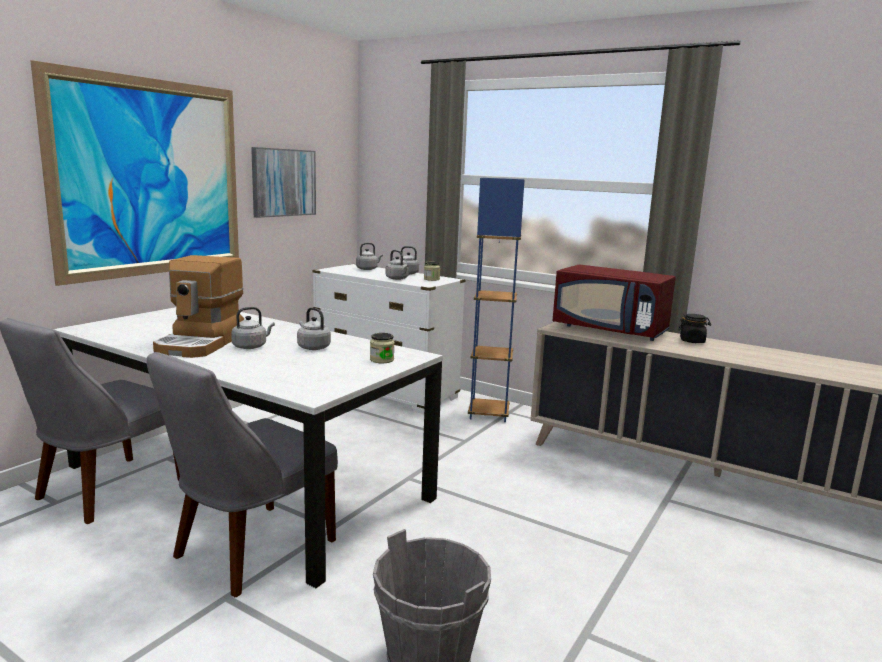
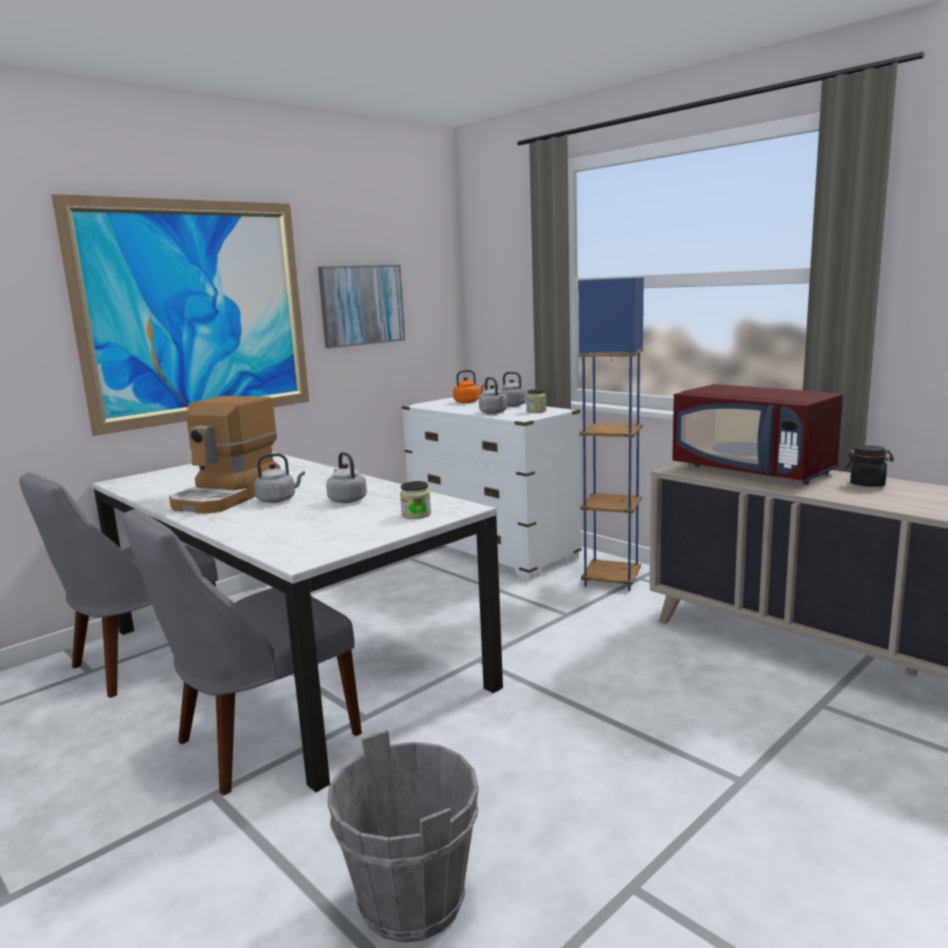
camera: 15 degrees right, 0 degrees up
grey kettle [356,243,383,270] -> orange kettle [453,370,485,403]

